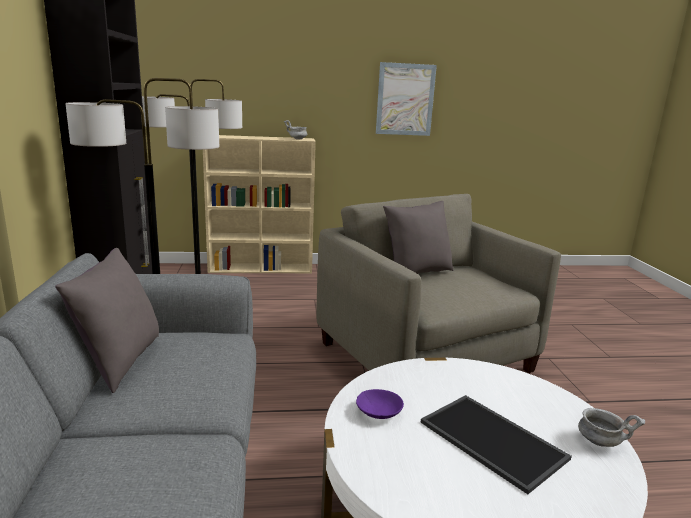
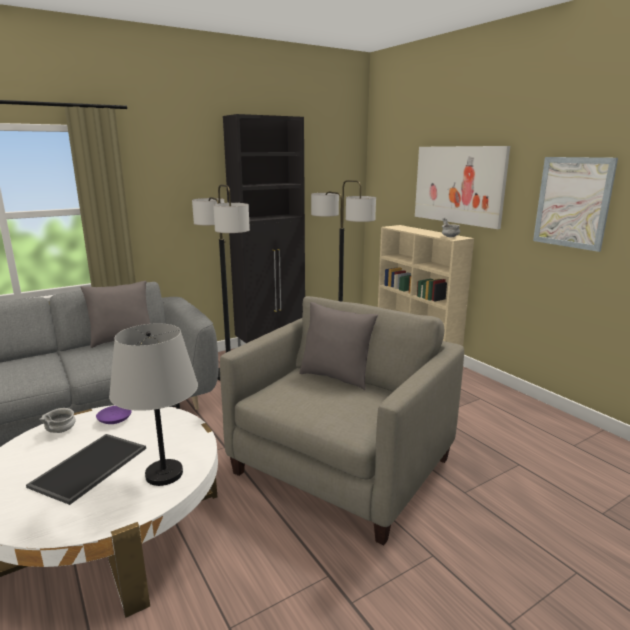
camera: 65 degrees right, 0 degrees up
grey bowl [578,408,645,447] -> grey bowl moved to [39,408,76,433]
none -> grey table lamp [109,323,198,486]
none -> picture [415,146,510,229]

